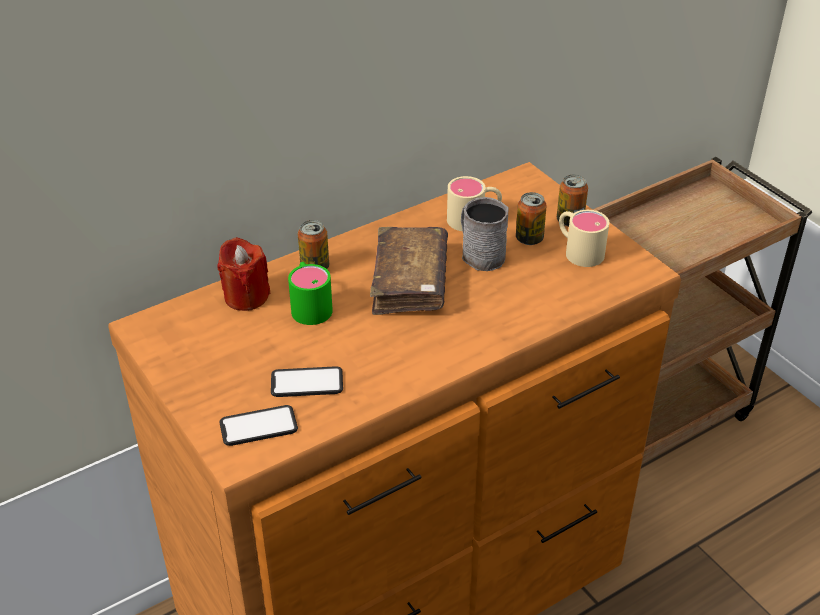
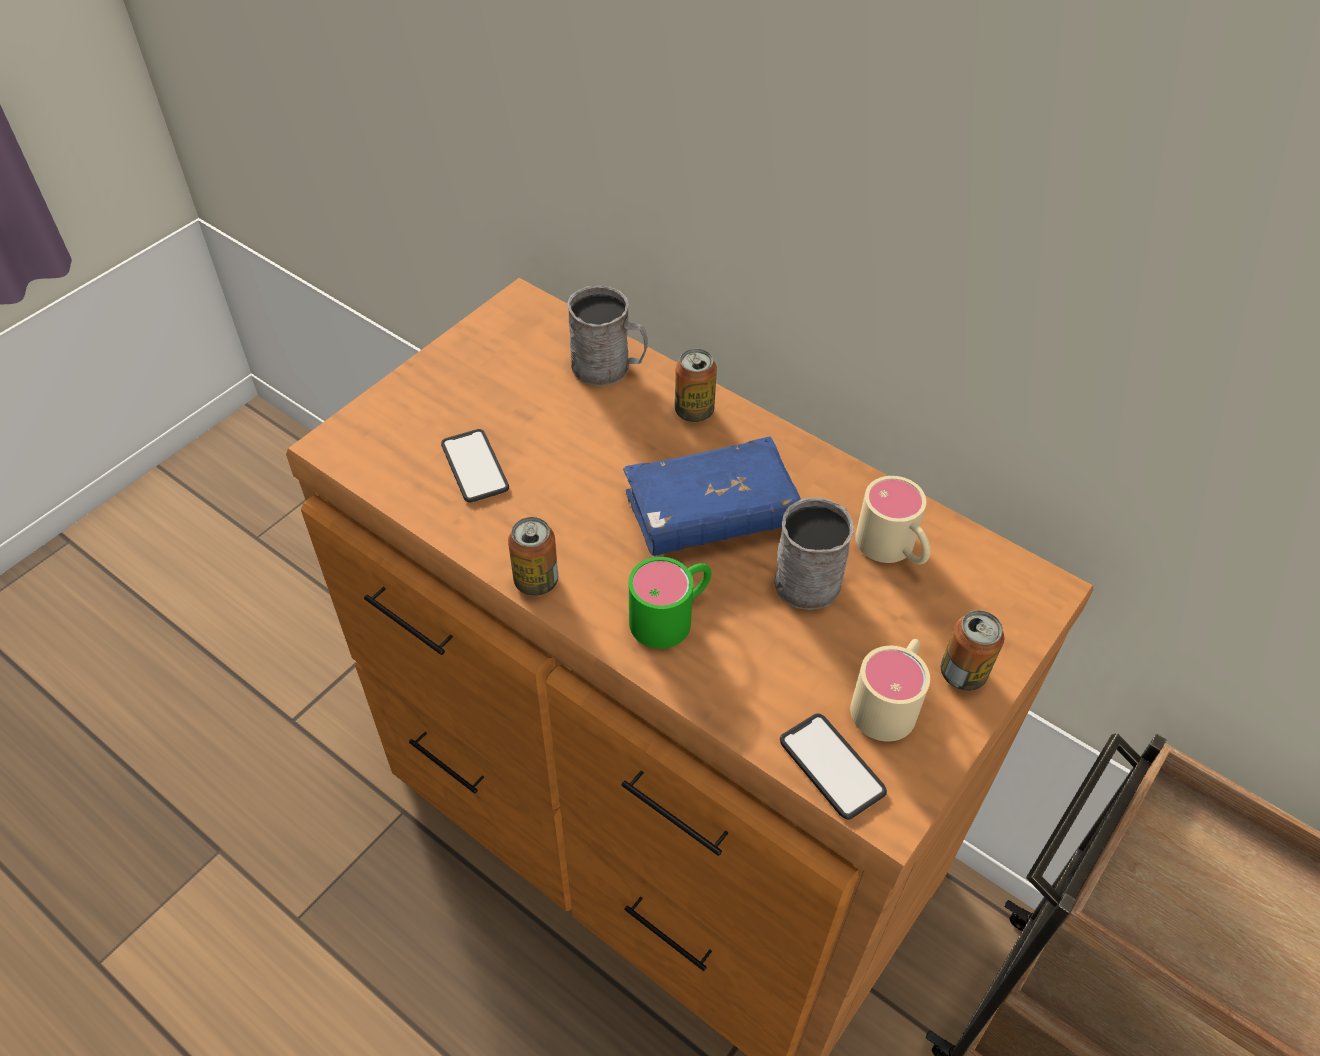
camera: 70 degrees right, 10 degrees up
red candle [217,237,270,311] -> grey mug [567,285,648,386]
phone [219,405,298,446] -> phone moved to [780,713,887,820]
green mug [288,262,333,325] -> green mug moved to [629,557,711,649]
brown book [370,227,448,315] -> blue book [623,437,801,556]
can [516,192,547,245] -> can moved to [508,517,558,596]

